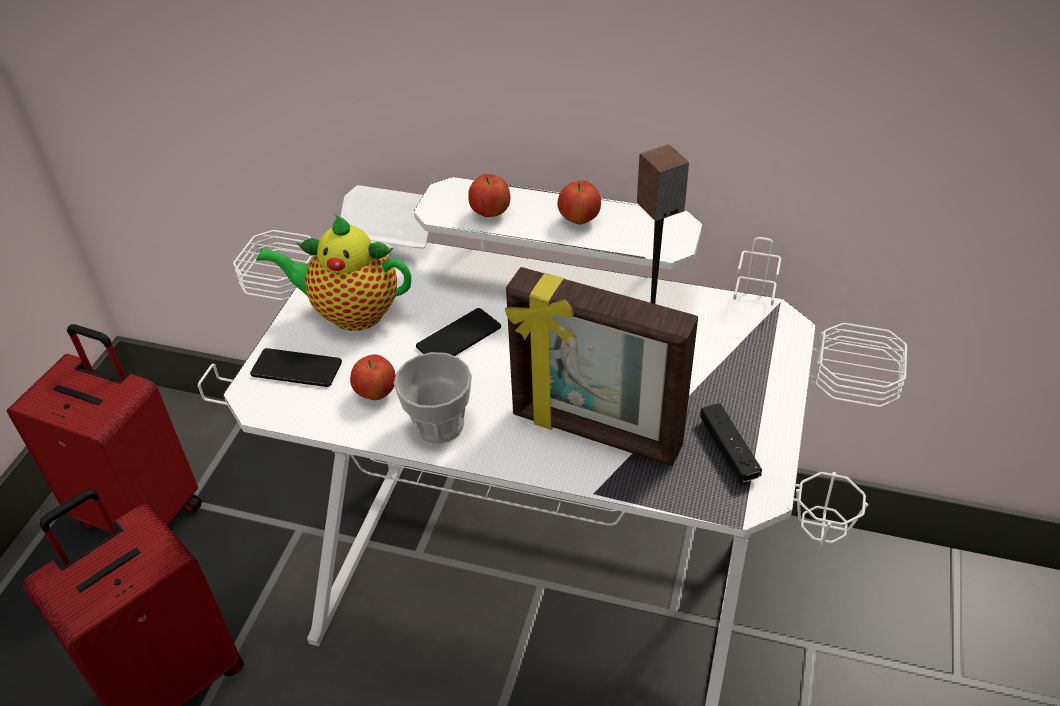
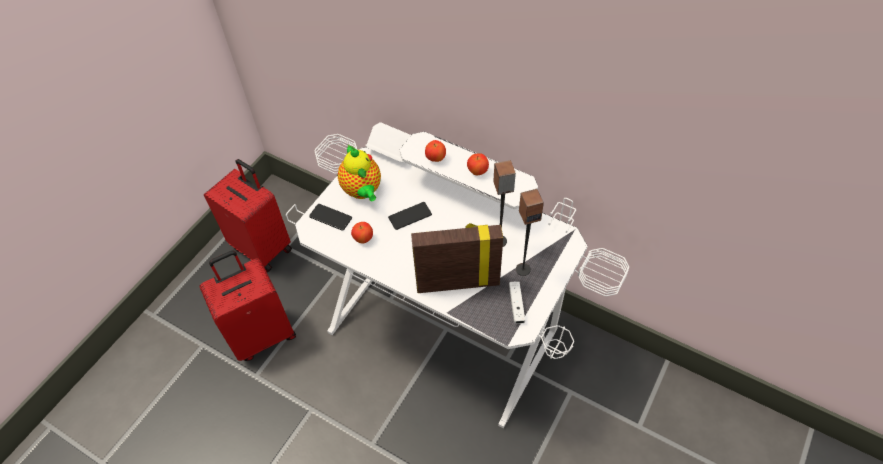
camera: 15 degrees right, 10 degrees up
teapot [256,214,411,331] -> teapot turned 135 degrees counterclockwise [338,145,381,201]
cup [394,352,472,444] -> none
picture frame [505,267,698,466] -> picture frame turned 135 degrees clockwise [411,223,503,293]
black game controller [700,403,762,482] -> white game controller [509,281,525,324]
none -> speaker [516,189,544,276]

